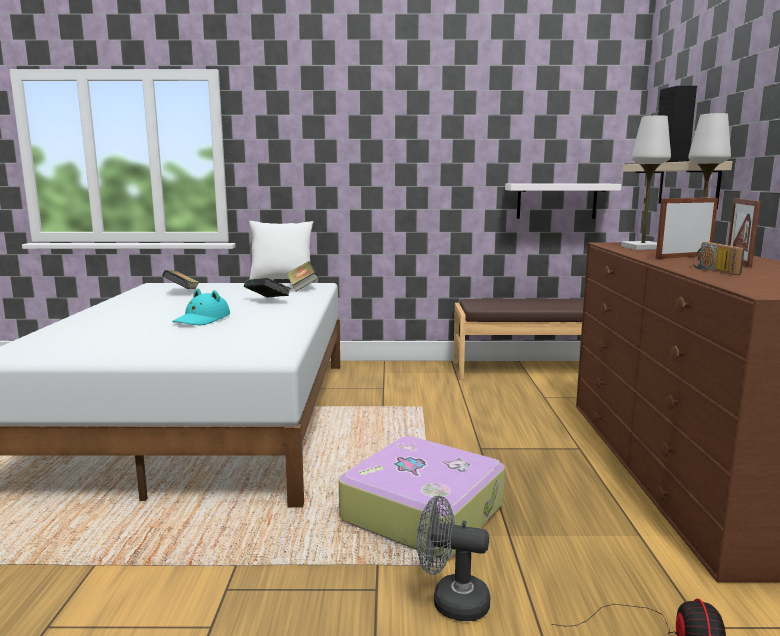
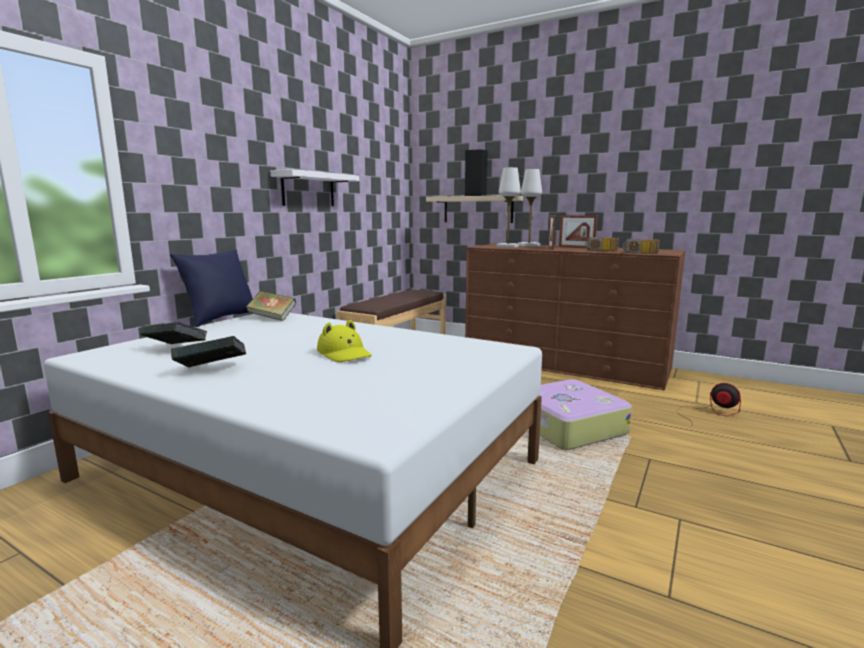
camera: 60 degrees left, 0 degrees up
turquoise hat [172,289,230,325] -> yellow hat [317,320,372,362]
book [244,278,291,298] -> book moved to [171,336,246,368]
white pillow [249,221,313,280] -> blue pillow [170,250,253,327]
grey fan [417,496,490,621] -> none
white shelf [505,184,621,219] -> white shelf moved to [271,169,359,206]
none -> radio [623,239,660,254]

